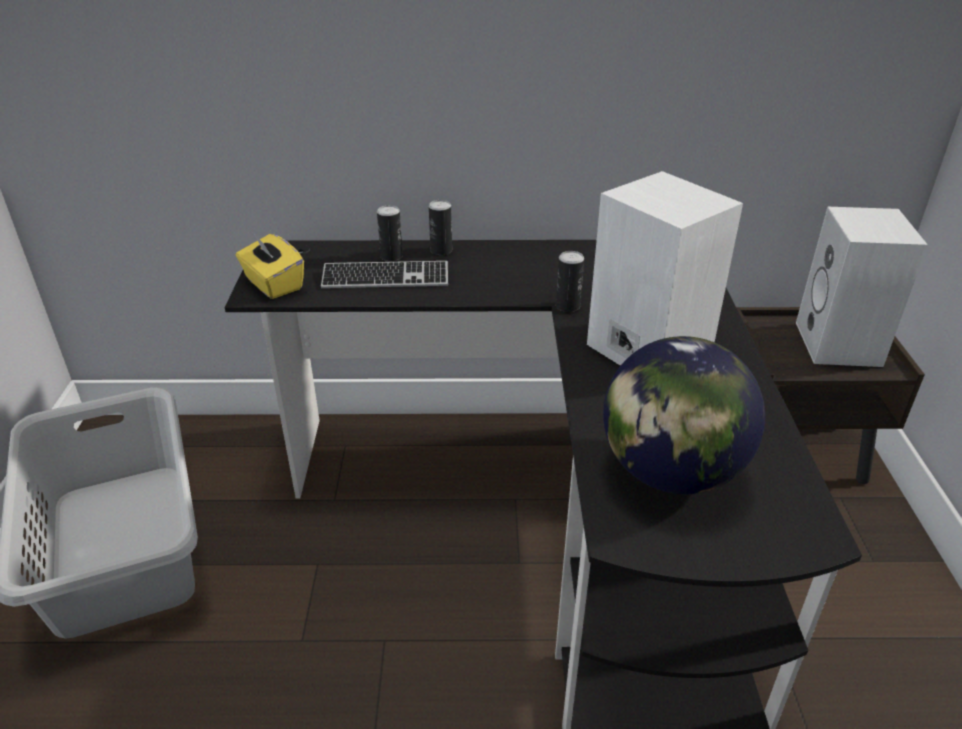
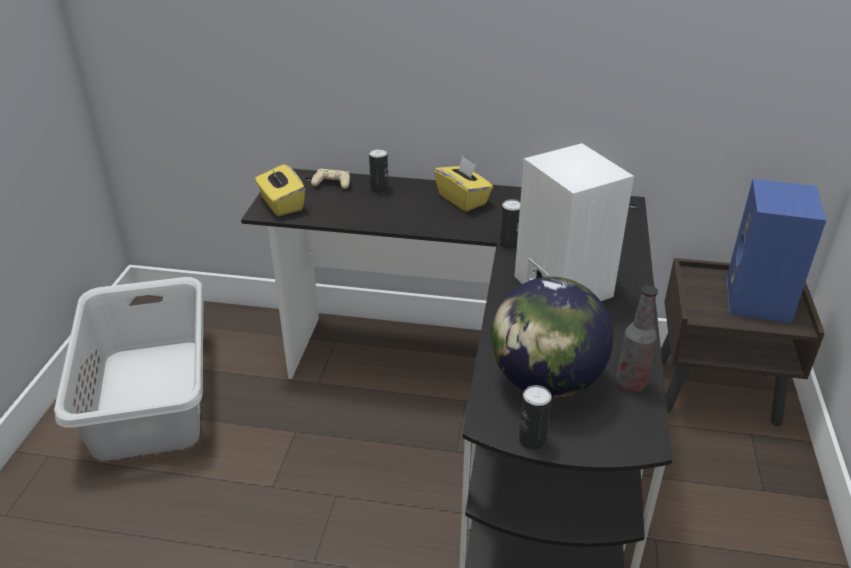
camera: 10 degrees right, 0 degrees up
keyboard [321,261,448,288] -> none
can [429,200,452,255] -> can moved to [519,385,552,450]
white speaker [796,207,928,367] -> blue speaker [727,179,826,323]
none -> beige game controller [311,169,350,189]
none -> yellow tissue box [434,156,493,212]
none -> bottle [616,285,658,392]

